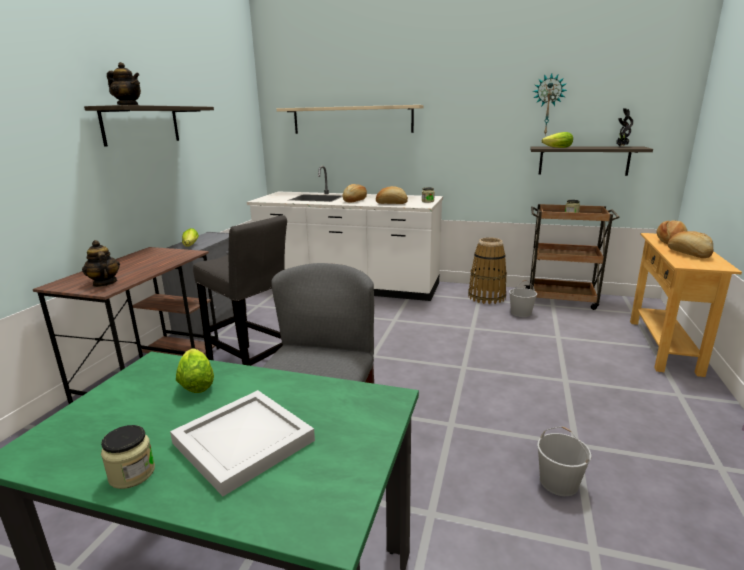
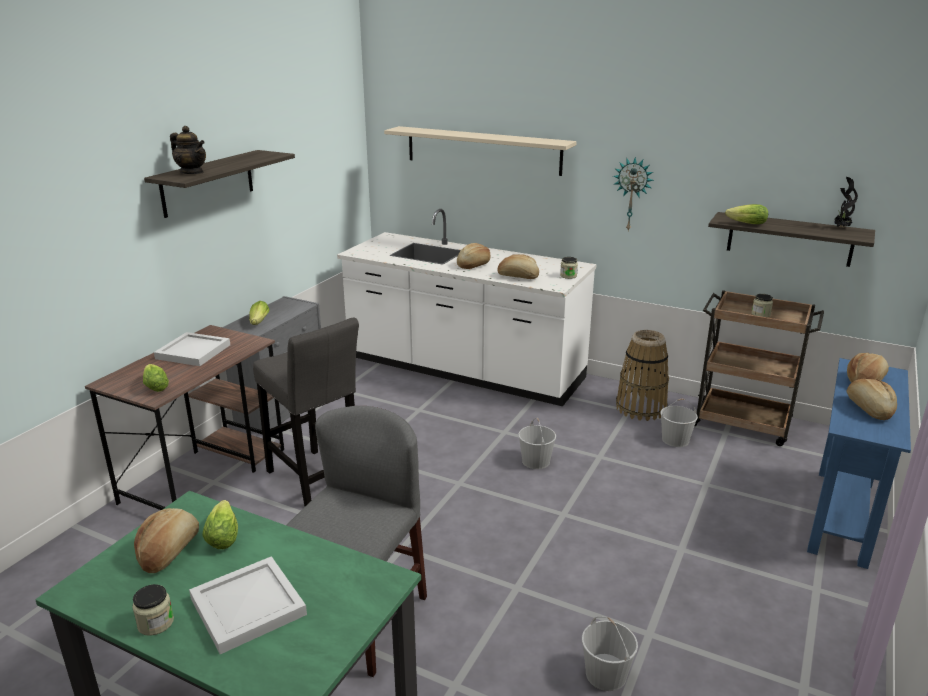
camera: 10 degrees right, 5 degrees up
teapot [82,240,120,287] -> lettuce [143,364,169,392]
wall clock [533,73,567,135] -> wall clock moved to [613,157,654,231]
beige console table [630,233,742,377] -> blue console table [807,358,911,569]
none -> bread [134,508,199,573]
none -> white tray [154,332,230,366]
none -> white bucket [518,418,556,469]

